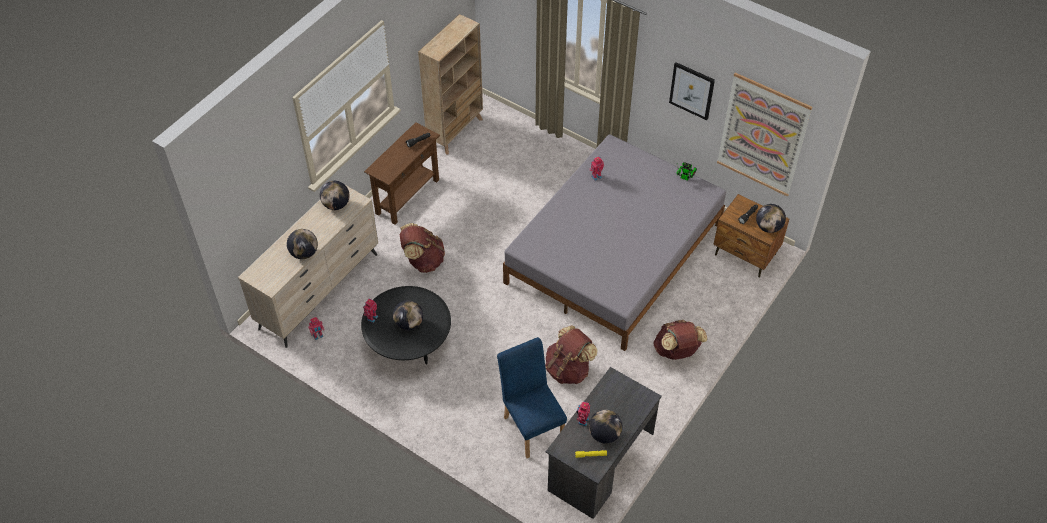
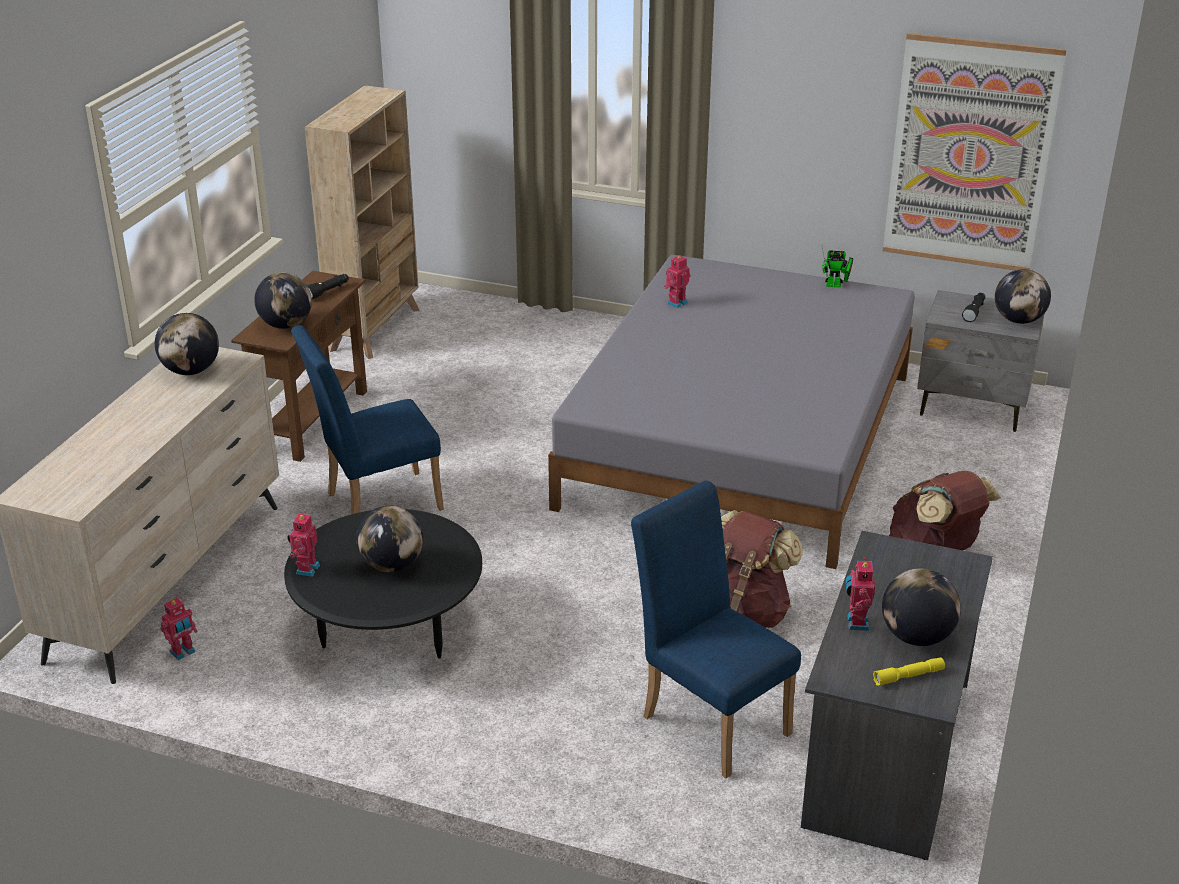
camera: 15 degrees left, 20 degrees down
globe [287,229,318,259] -> globe moved to [254,272,312,329]
brown backpack [400,223,445,273] -> blue chair [291,325,444,514]
picture [669,62,715,120] -> none
brown nightstand [713,194,789,278] -> grey nightstand [917,290,1045,432]

